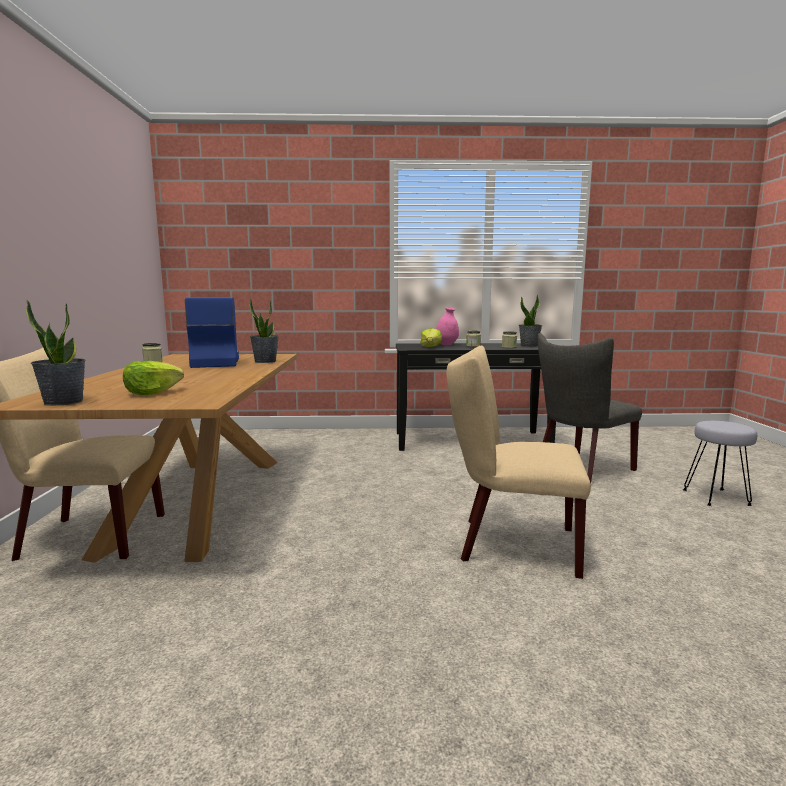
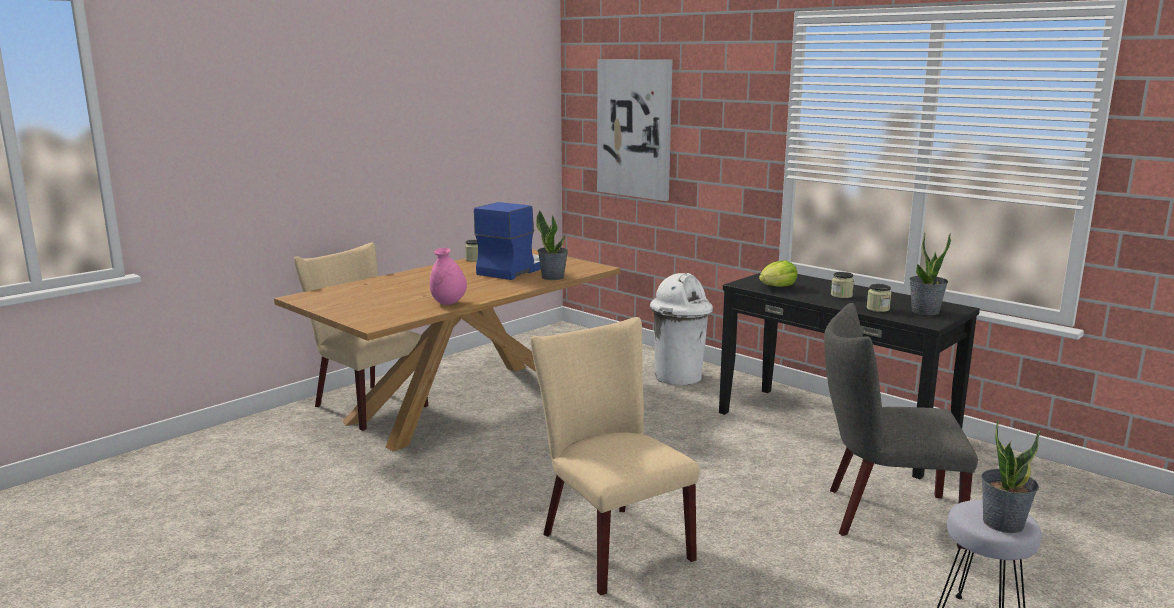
camera: 45 degrees right, 5 degrees up
potted plant [26,300,86,406] -> potted plant moved to [981,419,1040,533]
lettuce [123,361,184,395] -> none
pink vase [436,307,459,345] -> pink vase moved to [430,248,467,305]
none -> picture [597,59,673,201]
none -> white trash can [650,273,713,385]

